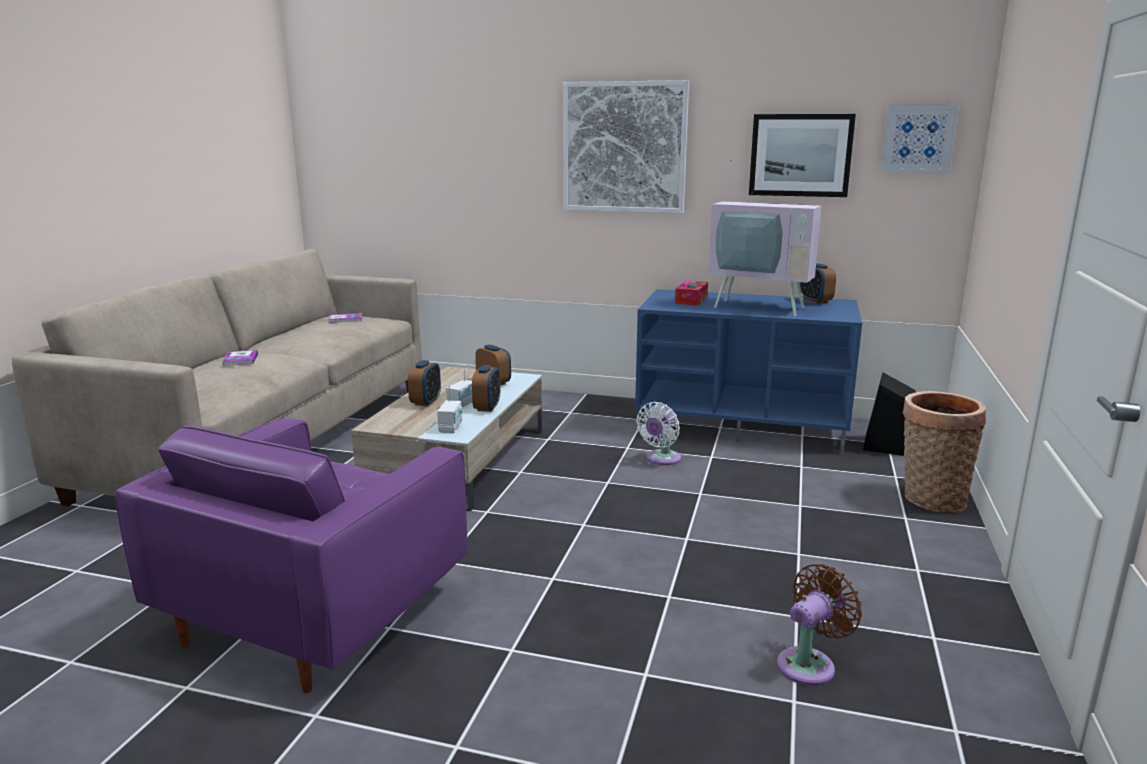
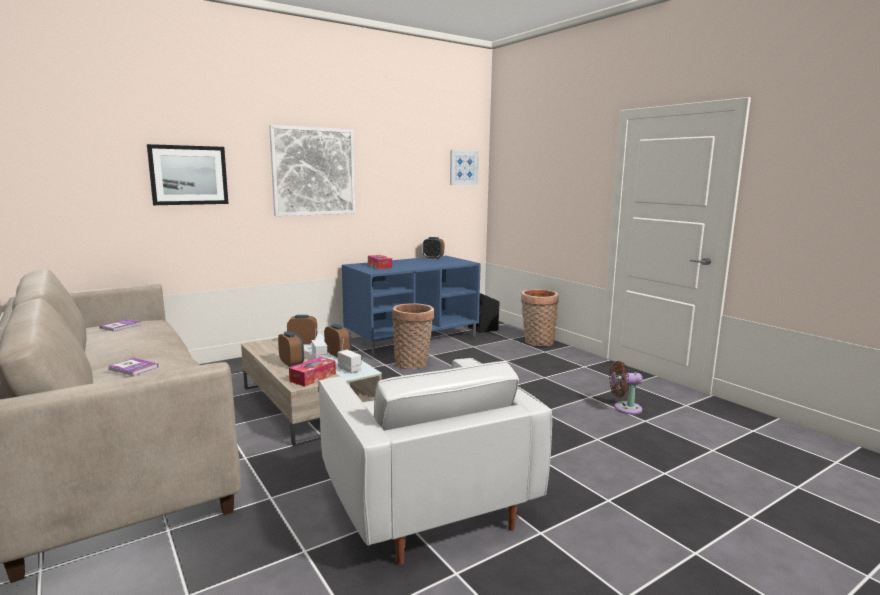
camera: 50 degrees left, 5 degrees down
purple armchair [115,417,468,693] -> white armchair [319,358,552,565]
white fan [636,402,681,465] -> basket [392,303,434,369]
television [709,160,822,316] -> none
picture [749,114,856,197] -> picture moved to [147,144,228,205]
brown fan [777,564,862,686] -> brown fan turned 90 degrees counterclockwise [609,361,643,414]
none -> tissue box [289,357,336,387]

